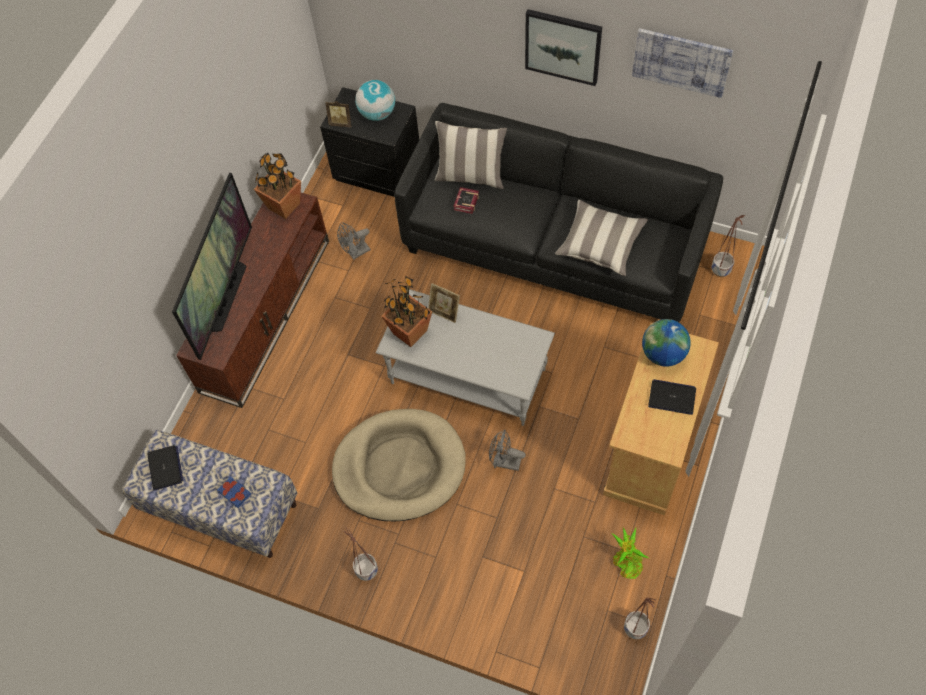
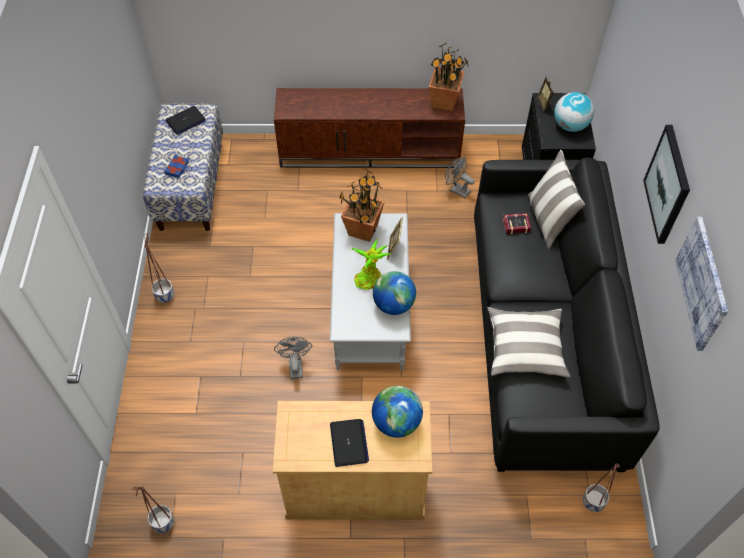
camera: 65 degrees right, 5 degrees down
television [172,173,252,360] -> none
beige dog bed [332,409,466,521] -> none
potted plant [612,527,649,579] -> potted plant moved to [351,239,390,290]
none -> globe [373,271,416,315]

